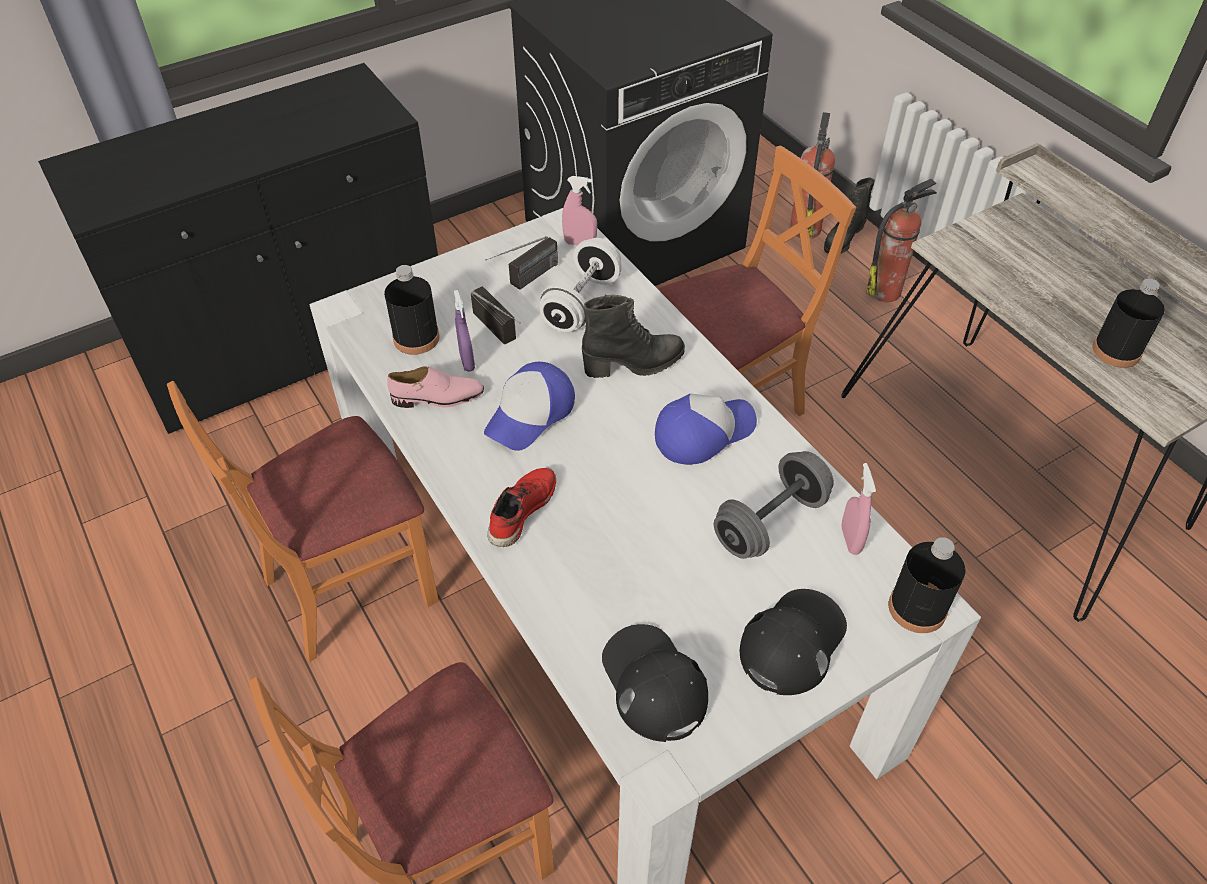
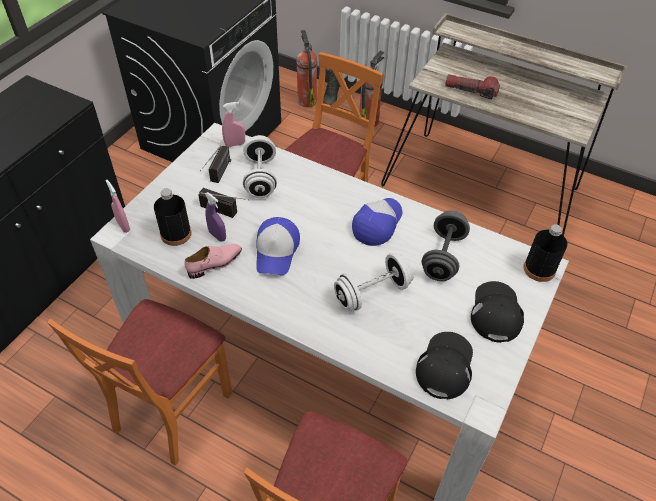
camera: 30 degrees left, 0 degrees up
red shoe [487,468,556,547] -> none
black boot [582,294,685,378] -> none
black cap [602,624,708,742] -> black cap turned 75 degrees clockwise [416,332,473,399]
pink spray bottle [841,463,876,555] -> pink spray bottle moved to [105,180,130,233]
black bottle [1092,278,1165,368] -> none
none -> white dumbbell [334,253,414,311]
none -> flashlight [445,74,500,100]

